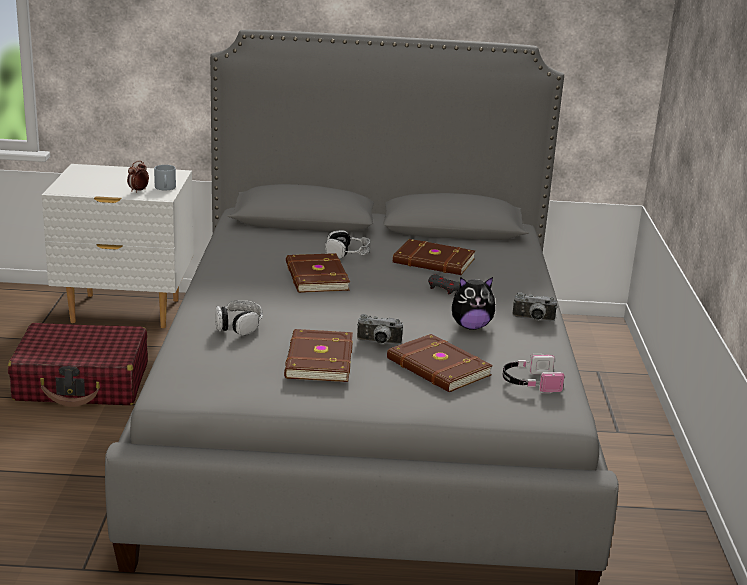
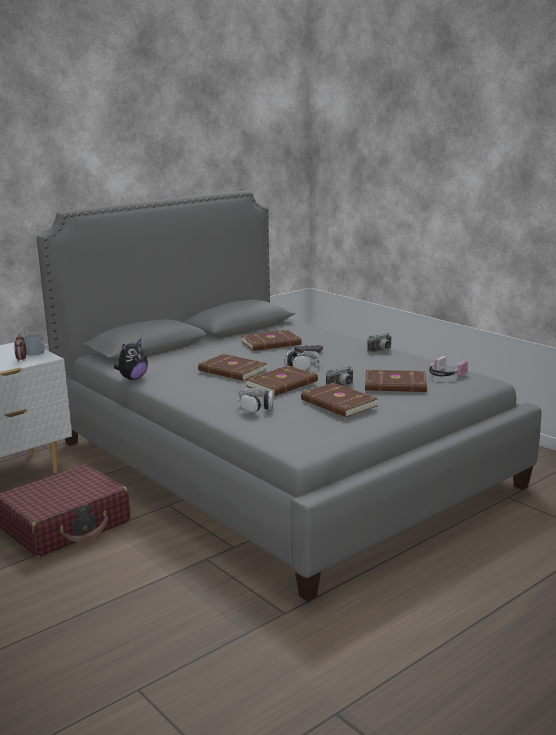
camera: 40 degrees left, 5 degrees down
headphones [325,230,371,258] -> headphones moved to [284,350,320,370]
plush toy [452,277,495,330] -> plush toy moved to [114,339,148,380]
none -> brown book [246,365,318,396]

